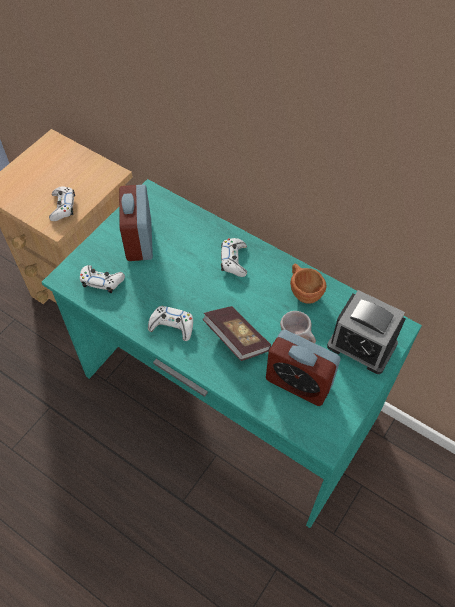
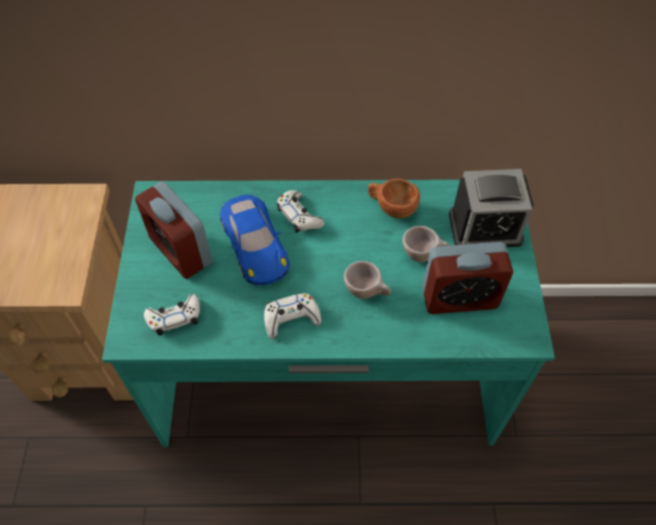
camera: 35 degrees left, 0 degrees up
white game controller [49,186,75,221] -> none
book [203,306,271,361] -> beige cup [344,261,391,299]
none -> blue toy car [219,195,290,286]

